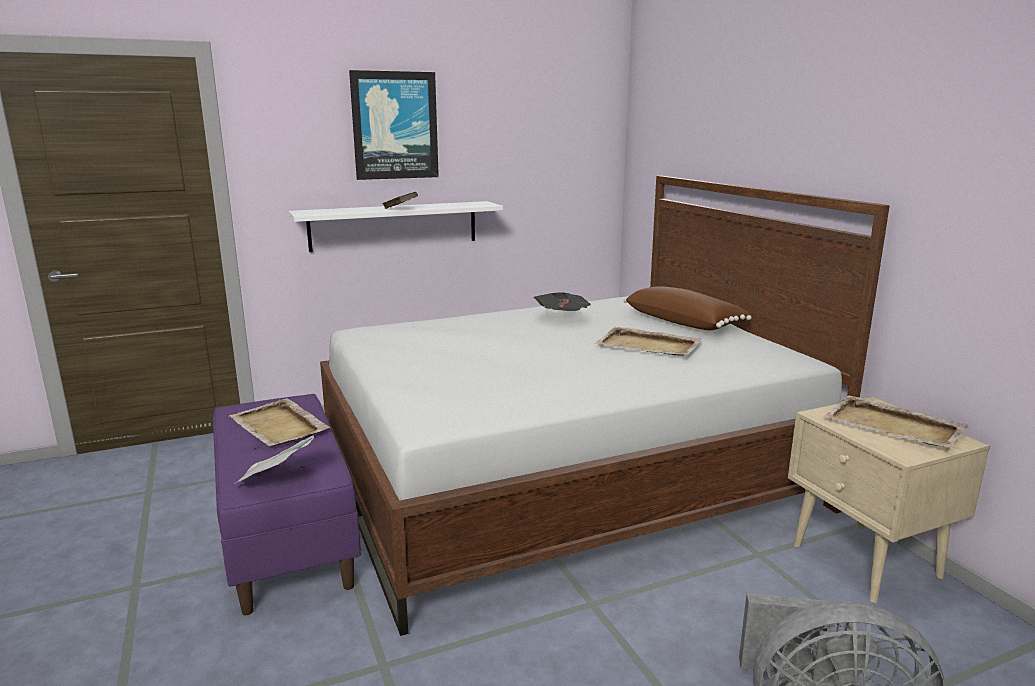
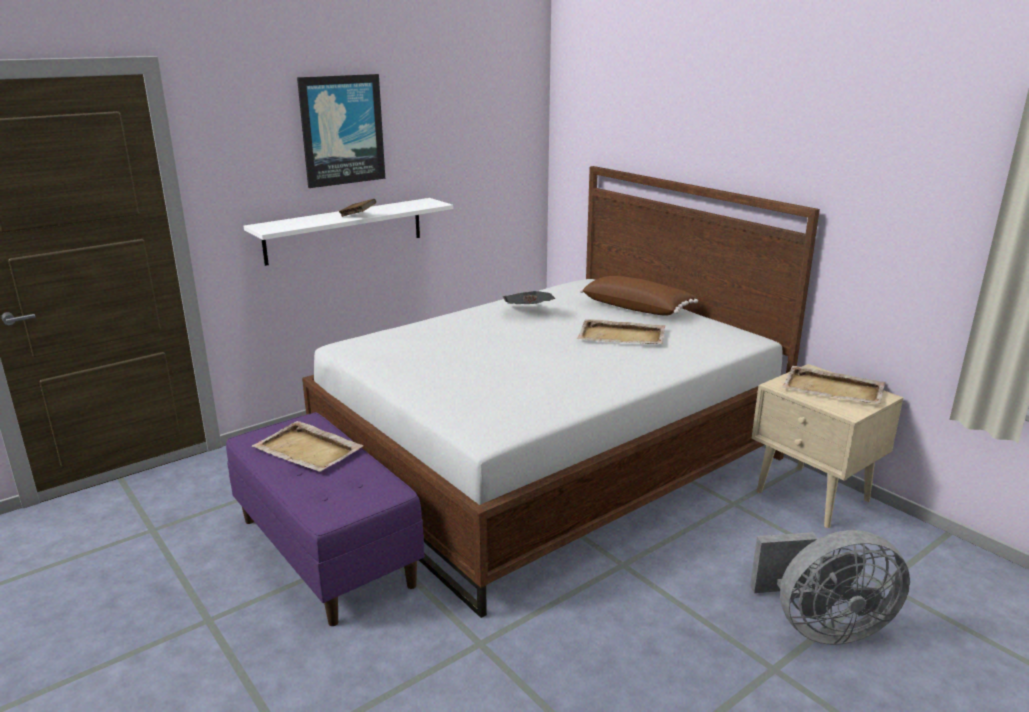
camera: 15 degrees left, 5 degrees up
newspaper [234,435,314,484] -> none

